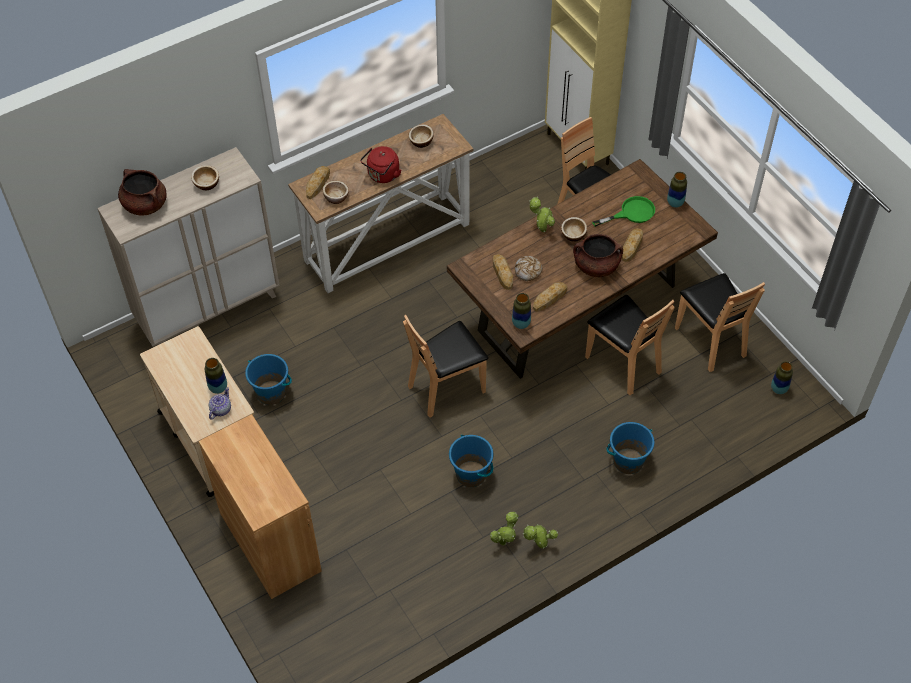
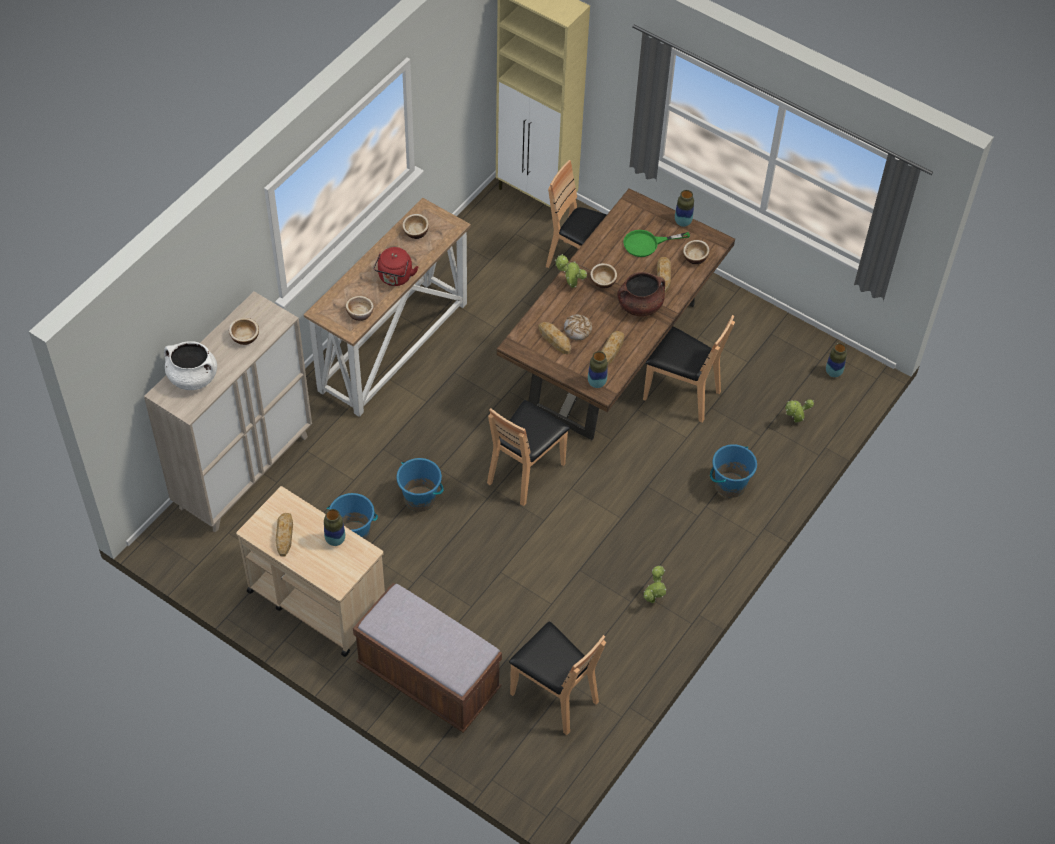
camera: 25 degrees left, 0 degrees up
brown cooking pot [118,169,167,216] -> white cooking pot [164,341,217,390]
brown cabinet [199,414,322,599] -> brown bench [353,583,502,733]
teapot [209,387,231,420] -> none
bread [306,166,330,199] -> bread moved to [275,513,293,556]
blue bucket [449,435,493,487] -> blue bucket moved to [397,458,444,512]
potted plant [523,524,558,549] -> potted plant moved to [785,399,814,422]
green frying pan [592,196,655,227] -> green frying pan turned 150 degrees counterclockwise [623,230,690,257]
brown chair [675,273,765,372] -> brown chair moved to [509,622,606,735]
none -> bowl [683,240,709,264]

